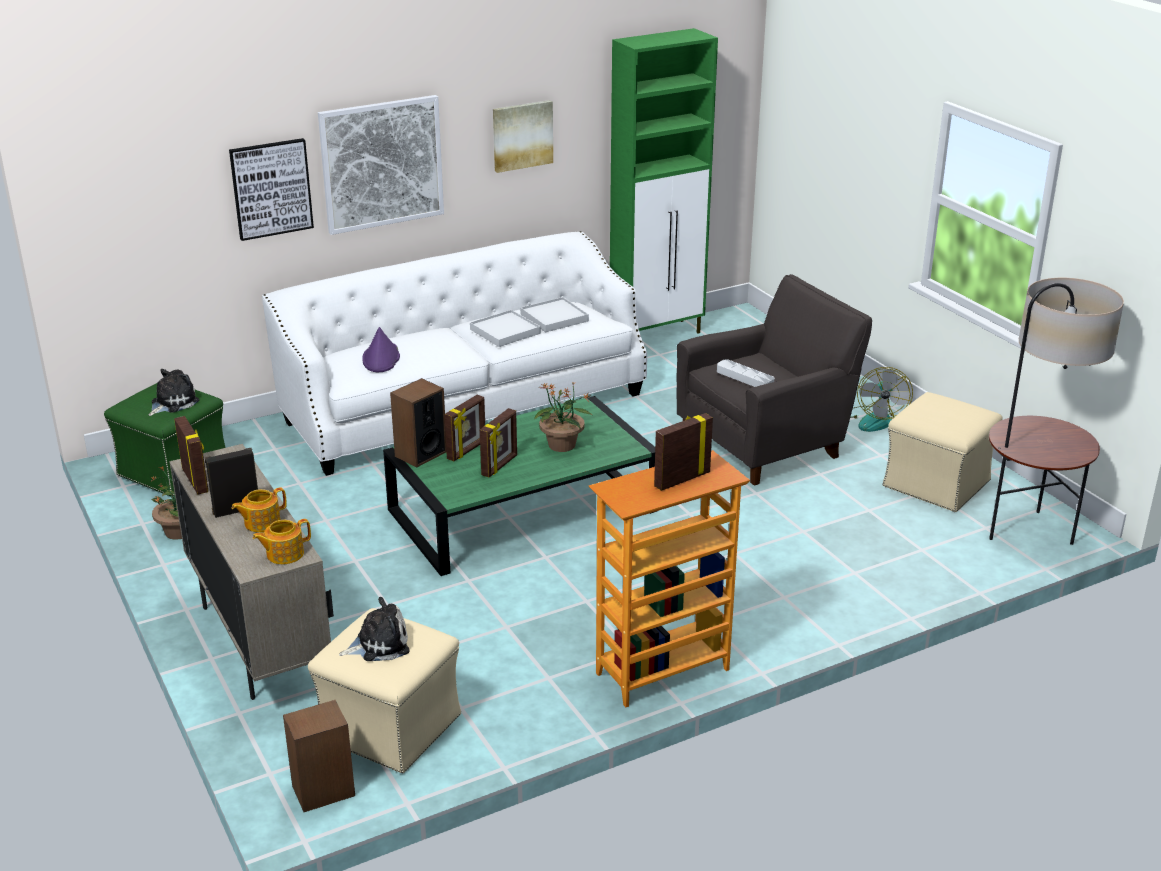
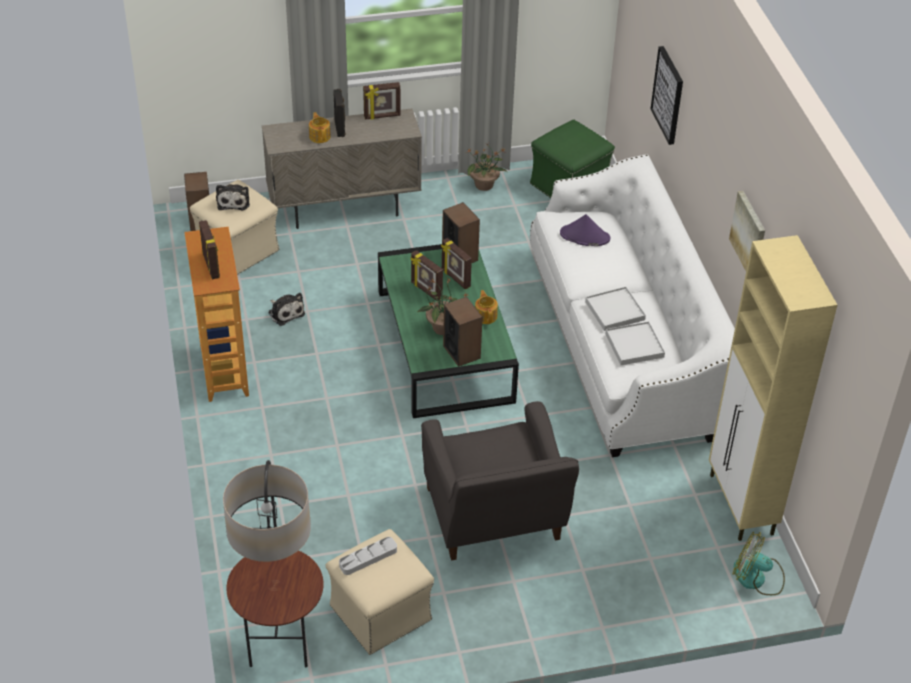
camera: 105 degrees right, 15 degrees up
plush toy [148,369,199,416] -> plush toy moved to [268,293,305,326]
teapot [253,519,311,564] -> teapot moved to [475,290,498,324]
picture [318,95,444,235] -> none
green cabinet [610,28,718,333] -> beige cabinet [709,235,837,541]
grey tray [717,359,774,387] -> grey tray moved to [339,537,397,575]
fan [851,367,913,432] -> fan moved to [733,532,785,595]
none -> speaker [443,297,483,367]

